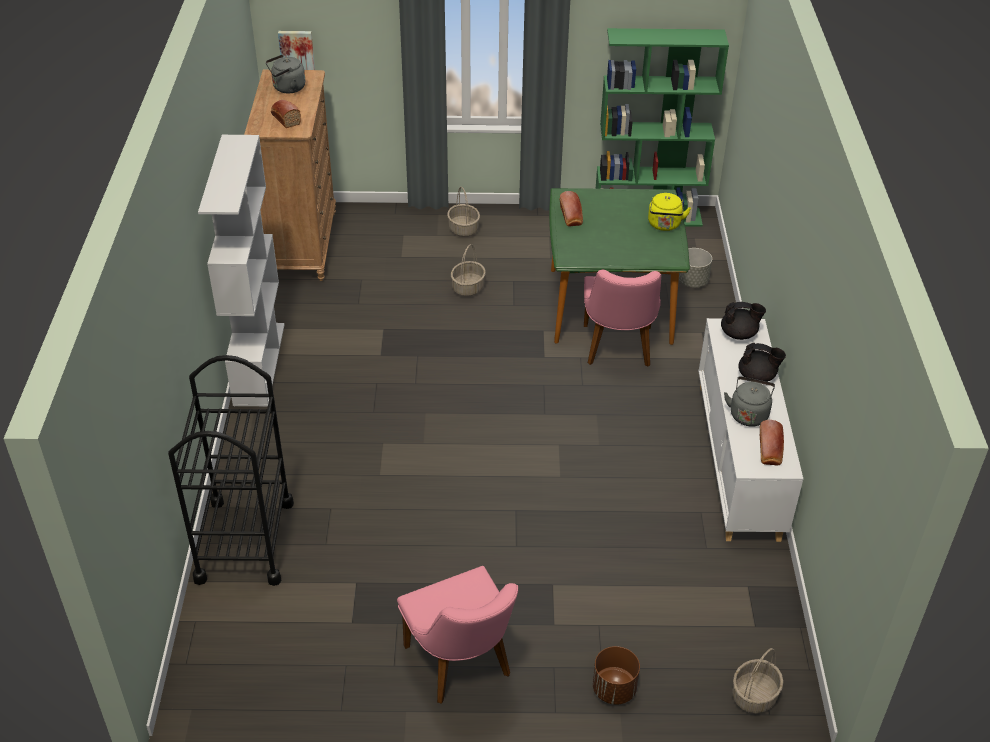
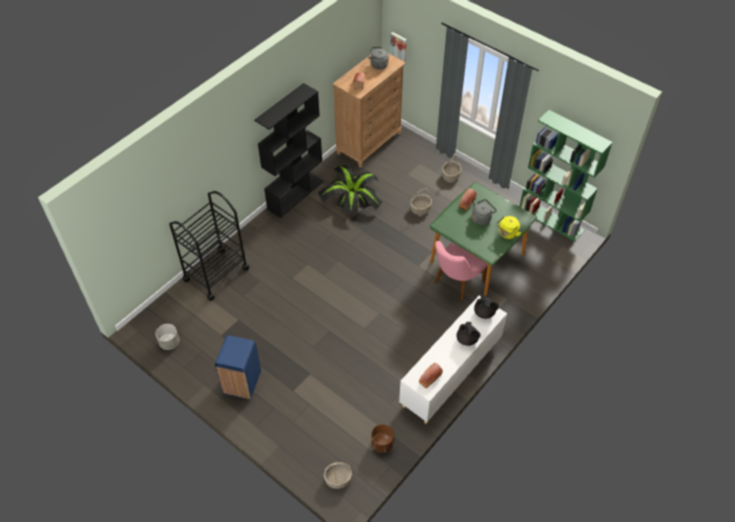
camera: 40 degrees right, 10 degrees up
white bookcase [198,135,285,406] -> black bookcase [254,83,324,218]
pink chair [397,566,518,704] -> blue trash can [215,335,261,399]
brown planter [593,646,640,705] -> brown planter moved to [371,424,394,453]
grey planter [679,248,712,287] -> grey planter moved to [155,324,180,350]
grey kettle [724,376,775,427] -> grey kettle moved to [472,199,497,225]
none -> potted plant [318,165,383,214]

